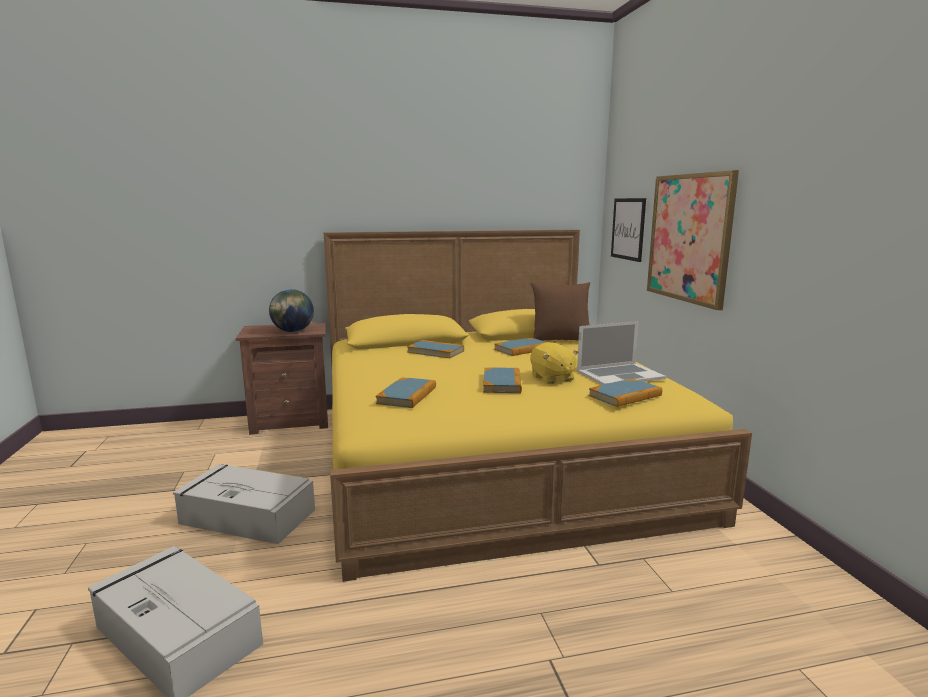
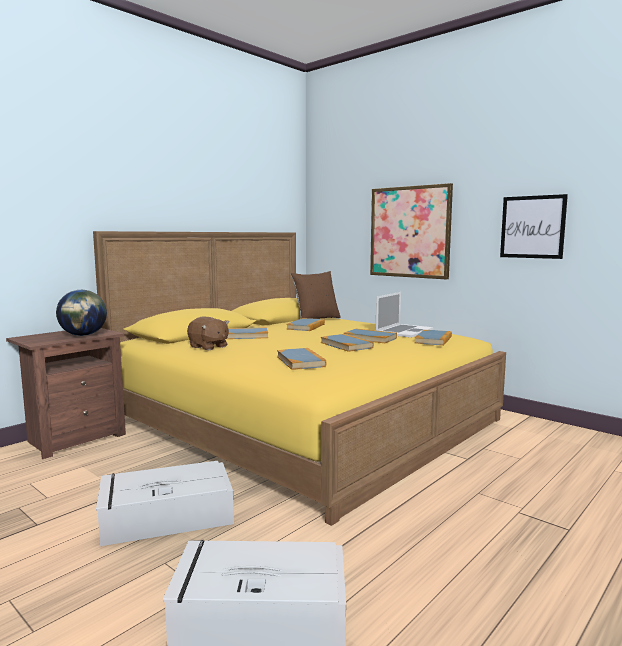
camera: 35 degrees left, 5 degrees down
yellow plush toy [530,342,579,384] -> book [343,328,397,343]
picture [611,198,646,262] -> picture moved to [500,194,568,259]
none -> brown plush toy [187,316,229,350]

